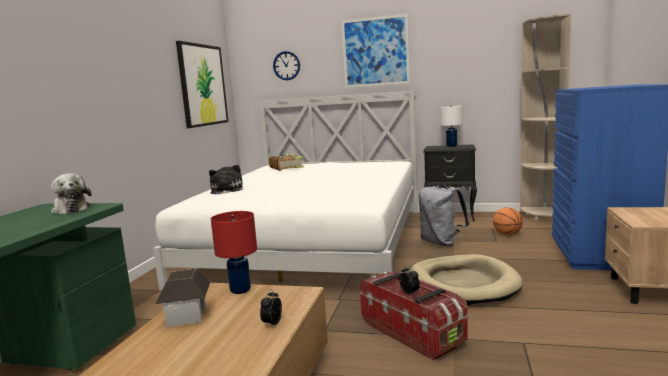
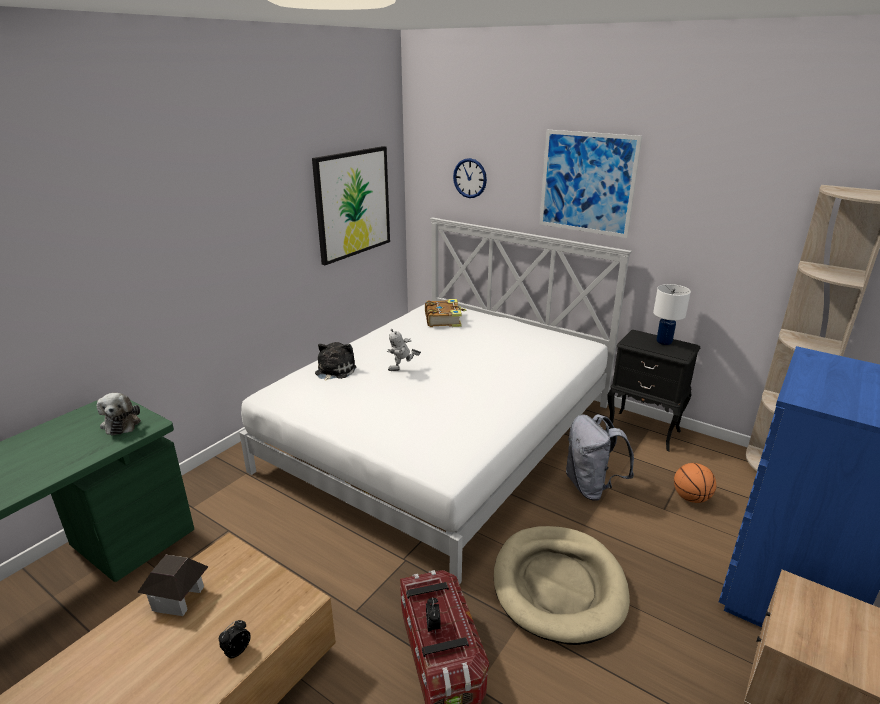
camera: 20 degrees right, 15 degrees up
red table lamp [211,211,257,294] -> none
none -> toy robot [387,329,421,371]

